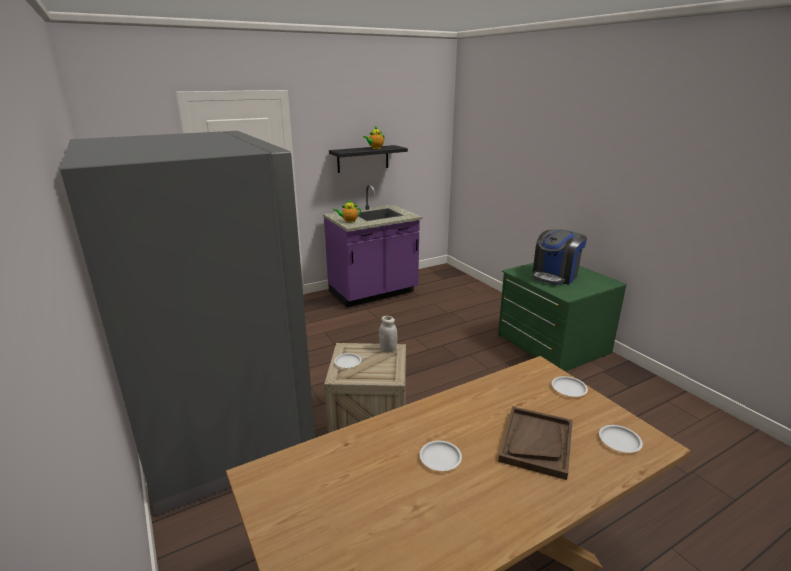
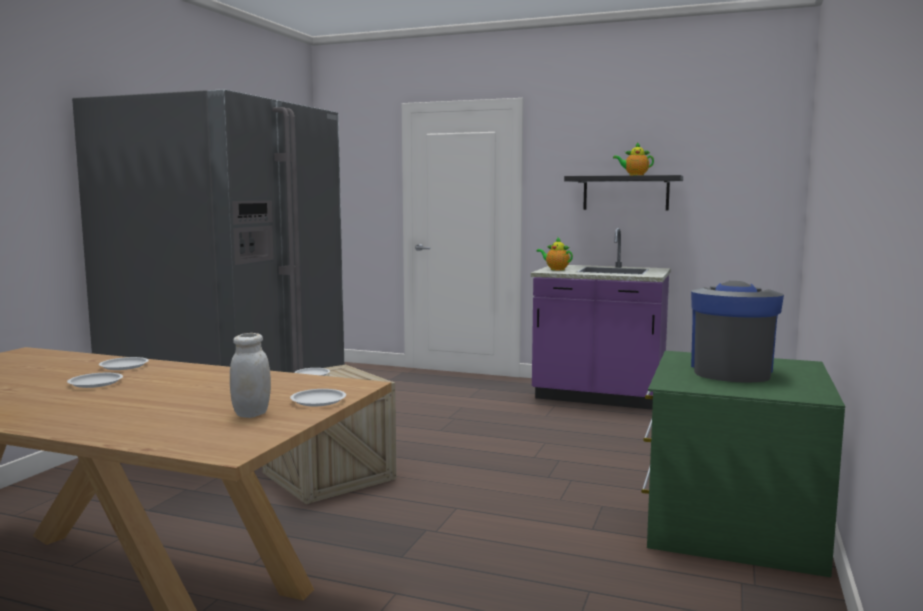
camera: 50 degrees right, 15 degrees down
white jar [379,316,397,353] -> white jar moved to [230,333,271,418]
brown tray [498,406,573,480] -> none
coffee machine [532,229,587,285] -> coffee machine turned 105 degrees clockwise [691,281,784,383]
white plate [599,425,643,453] -> white plate moved to [99,357,149,370]

